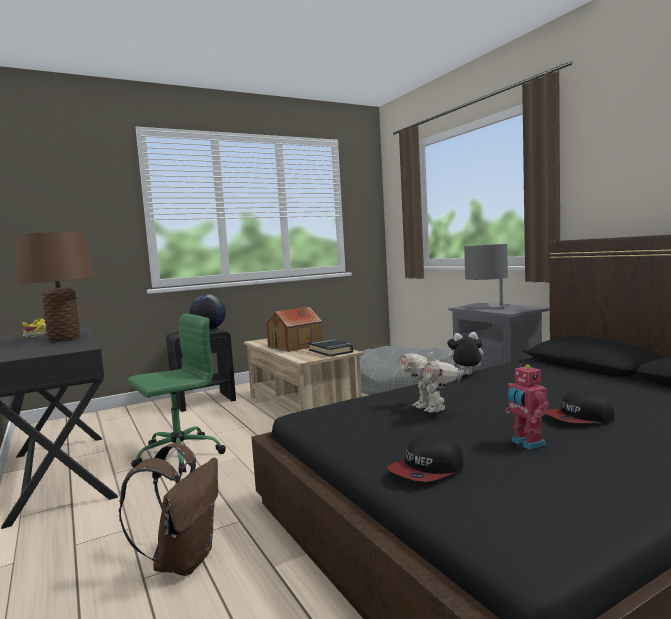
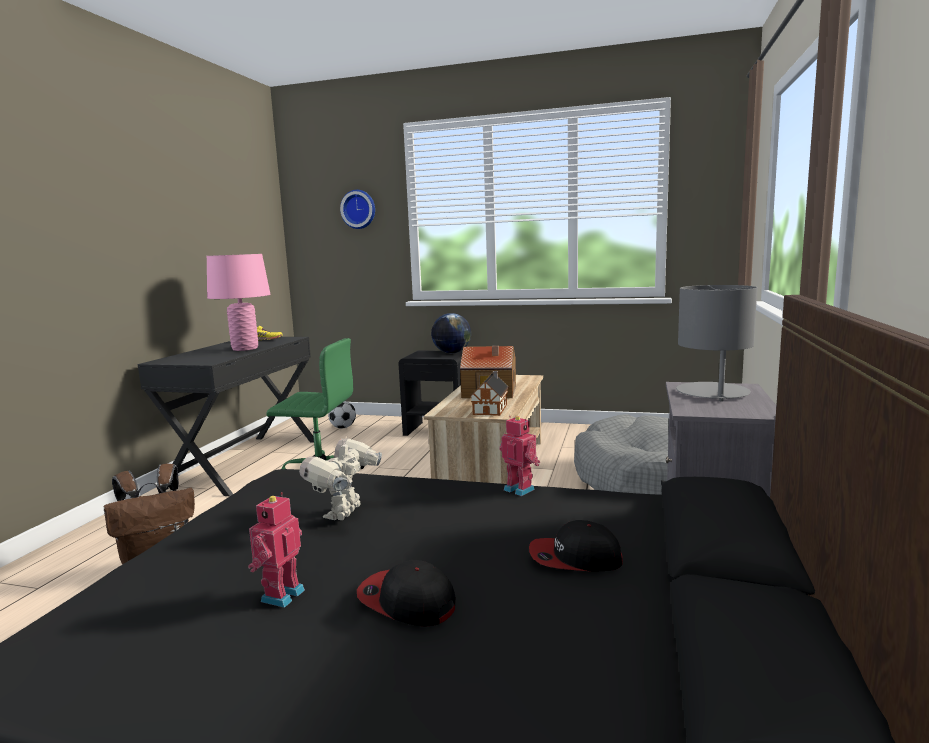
camera: 45 degrees right, 5 degrees up
brown table lamp [17,232,94,342] -> pink table lamp [207,254,271,351]
black book [309,339,353,357] -> toy house [470,371,509,416]
cap [387,434,464,482] -> cap moved to [529,520,623,571]
plush toy [444,332,483,375] -> toy robot [499,416,540,496]
none -> football [328,401,356,428]
none -> wall clock [340,190,375,229]

